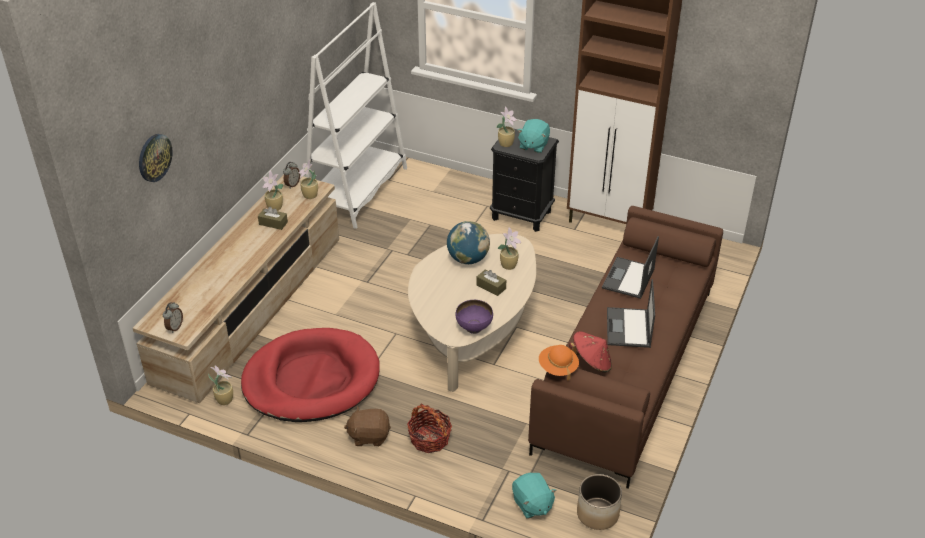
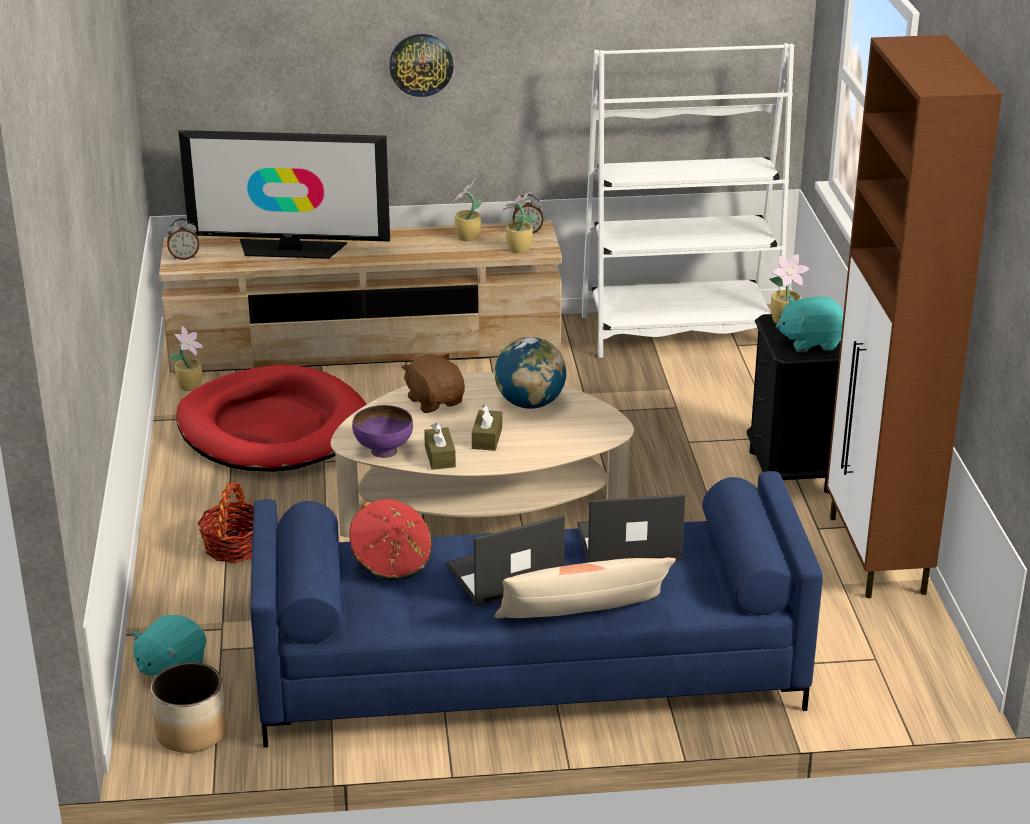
camera: 60 degrees right, 10 degrees down
wall clock [139,134,172,182] -> wall clock moved to [389,34,454,97]
brown tissue box [258,206,288,230] -> brown tissue box moved to [424,423,456,470]
brown plush toy [344,406,391,446] -> brown plush toy moved to [402,353,465,413]
potted plant [497,227,521,270] -> none
brown sofa [528,206,723,489] -> blue sofa [250,471,823,748]
orange hat [539,345,579,381] -> none
none -> television [178,130,390,259]
none -> pillow [494,557,676,618]

